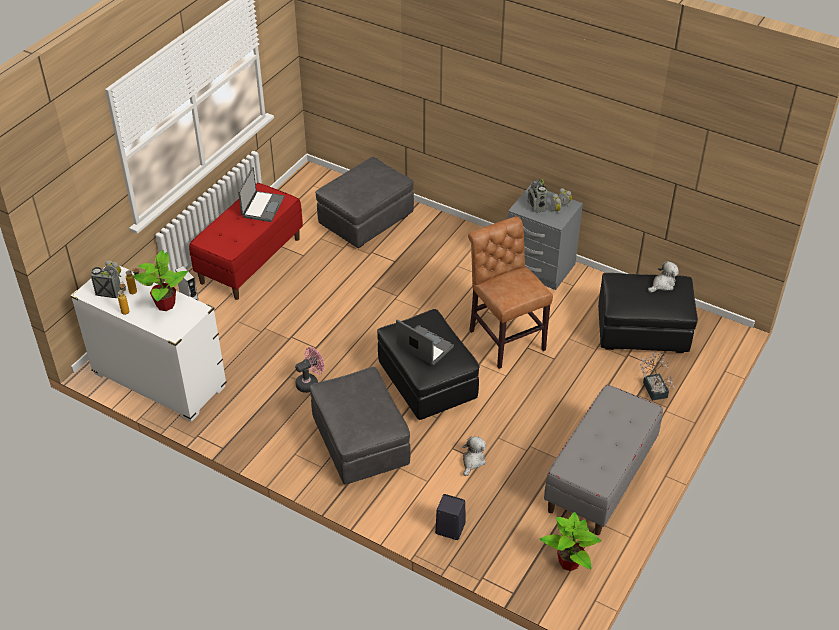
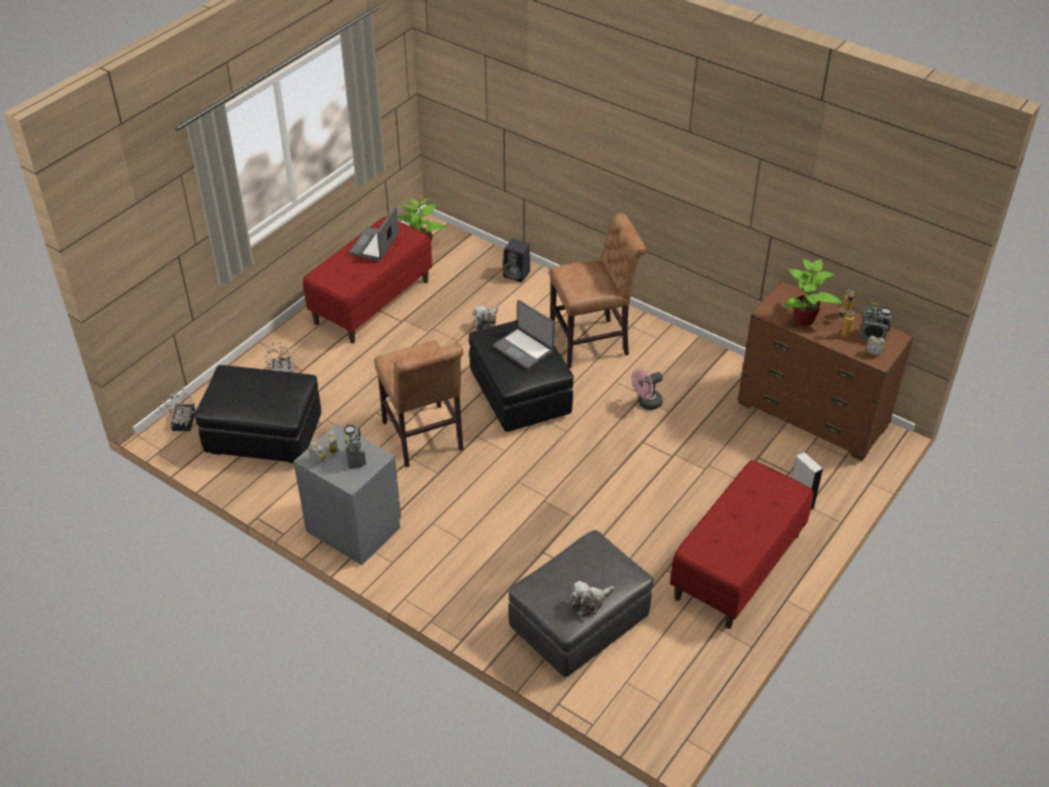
camera: 175 degrees left, 0 degrees up
white dresser [70,261,227,422] -> brown dresser [737,281,915,461]
laptop [238,167,285,222] -> laptop moved to [349,206,399,261]
grey ottoman [310,367,410,485] -> brown chair [549,213,646,368]
grey bench [544,384,663,535] -> red bench [303,216,432,344]
plush toy [648,261,679,292] -> plush toy moved to [571,581,614,617]
none -> potted plant [160,388,196,431]

